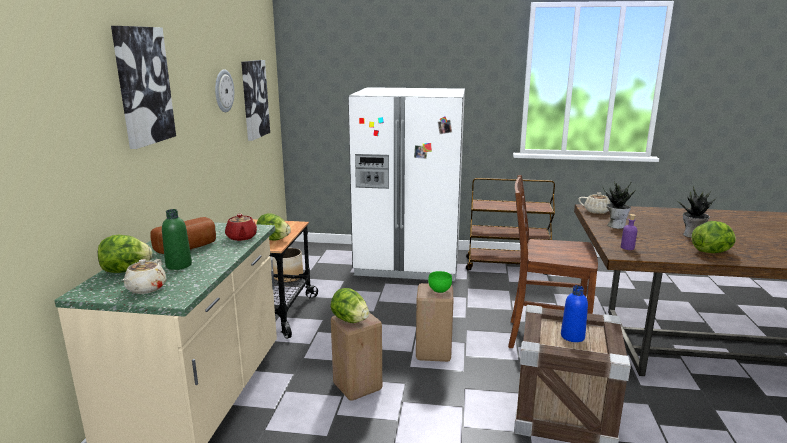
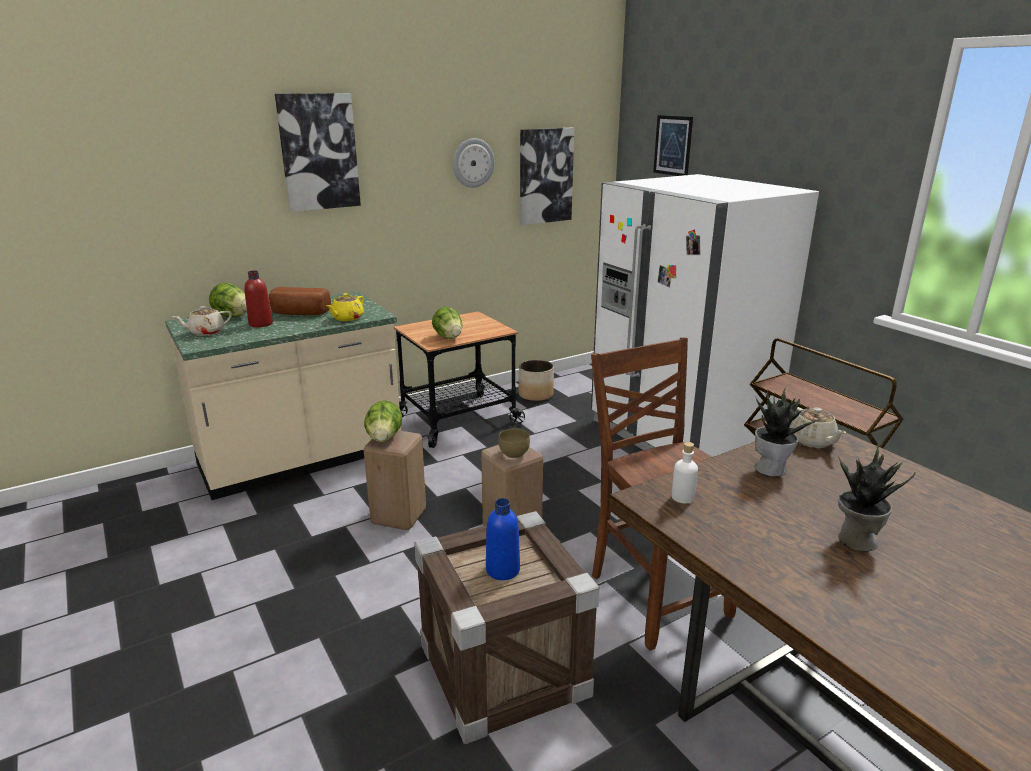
camera: 50 degrees right, 5 degrees up
green bottle [162,209,192,270] -> red bottle [244,270,273,327]
red teapot [225,214,257,241] -> yellow teapot [327,293,364,321]
green bowl [428,271,452,293] -> brown bowl [498,429,530,458]
purple bottle [621,214,637,250] -> white bottle [671,442,698,503]
lettuce [692,221,736,253] -> none
none -> picture [653,115,693,176]

